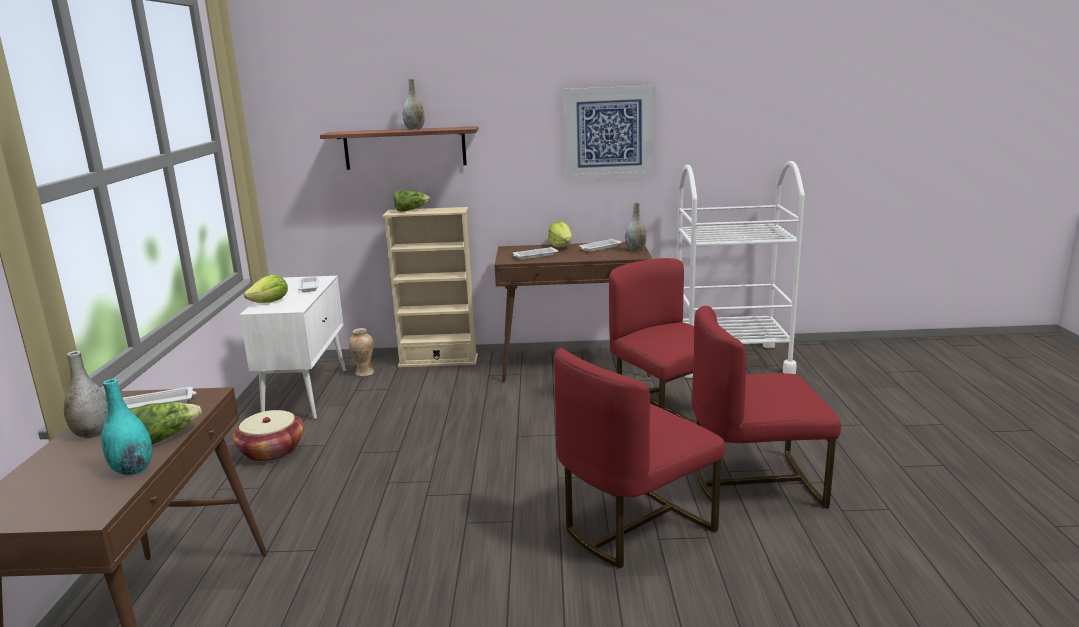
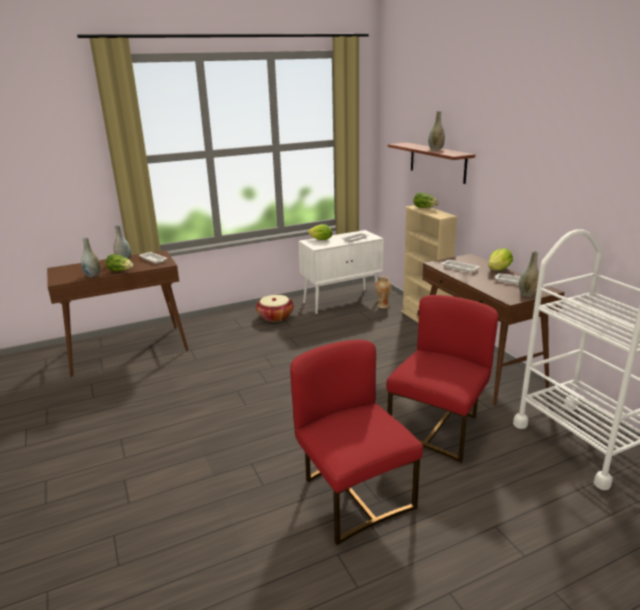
camera: 65 degrees right, 5 degrees up
turquoise vase [101,379,152,475] -> grey vase [81,237,101,277]
red chair [554,348,725,568] -> none
picture [564,85,654,180] -> none

